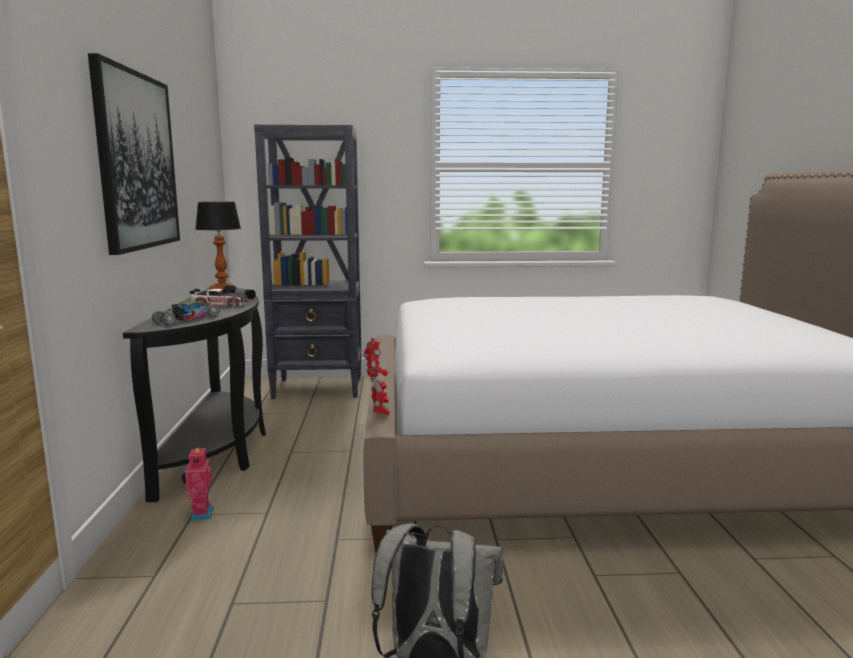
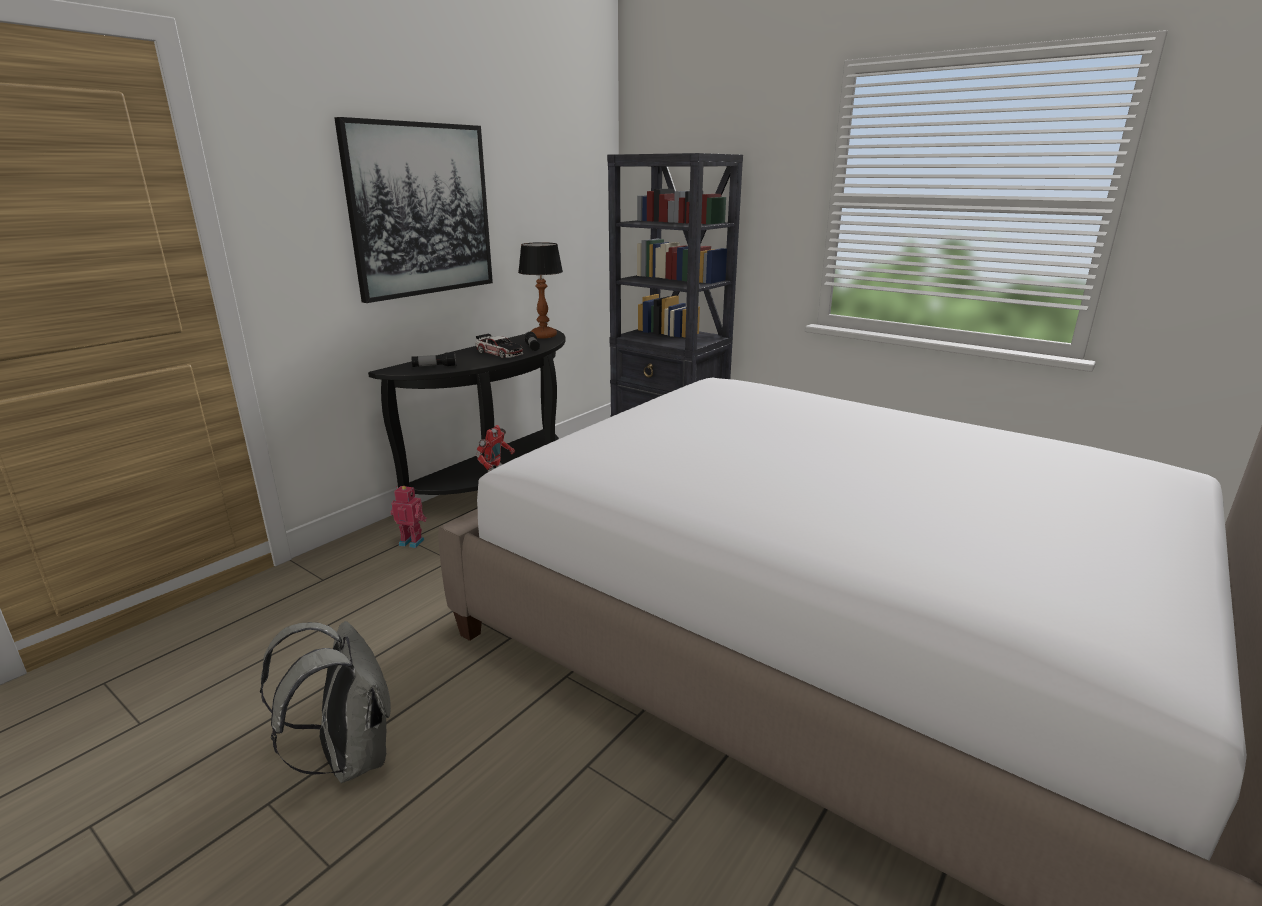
camera: 40 degrees right, 10 degrees up
toy car [152,301,220,326] -> flashlight [411,352,456,367]
toy robot [181,446,214,520] -> toy robot turned 75 degrees clockwise [390,486,427,548]

